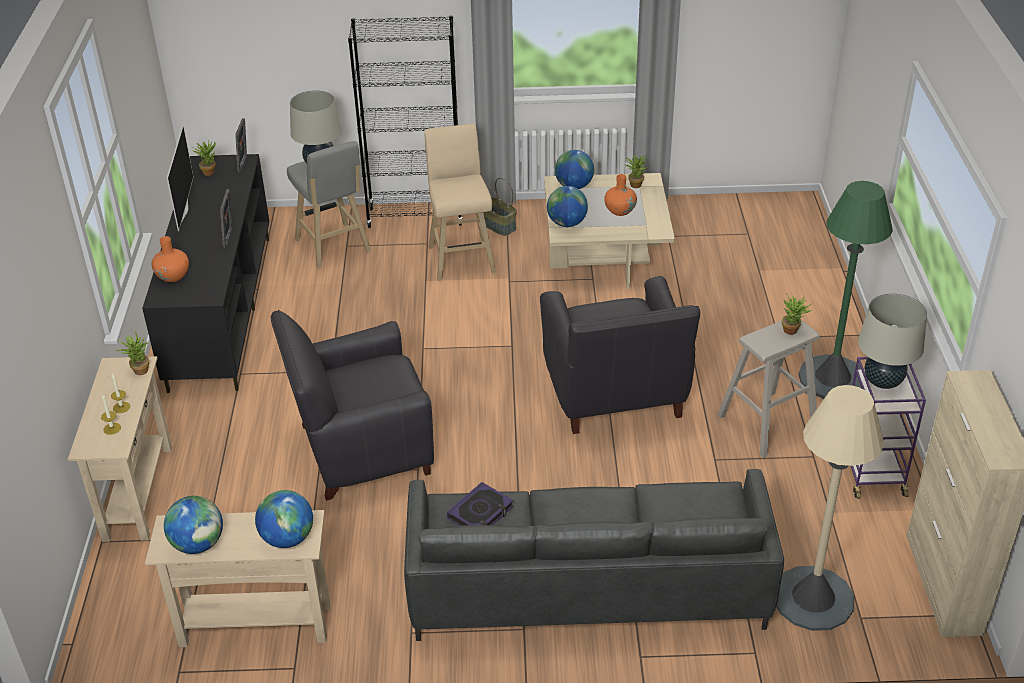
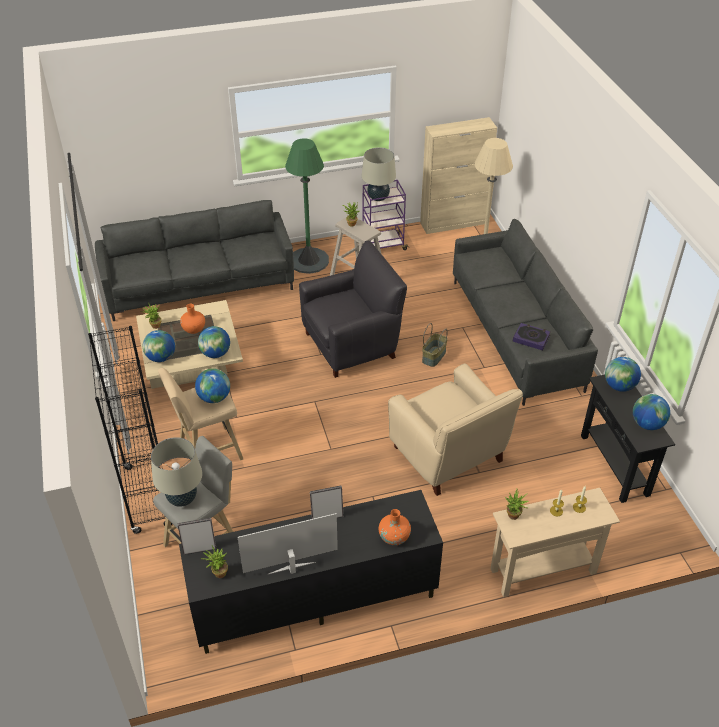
camera: 105 degrees left, 5 degrees up
beige console table [145,510,330,647] -> black console table [581,374,675,503]
black armchair [271,310,434,501] -> beige armchair [388,363,523,496]
basket [483,178,517,236] -> basket moved to [422,323,448,367]
none -> grey sofa [95,200,294,321]
none -> globe [195,368,230,403]

